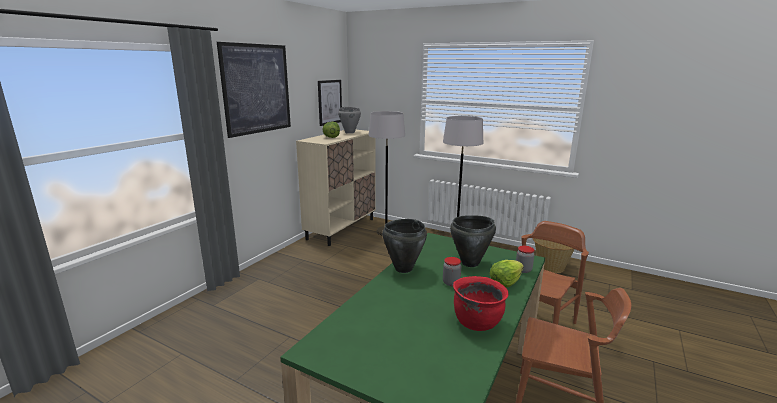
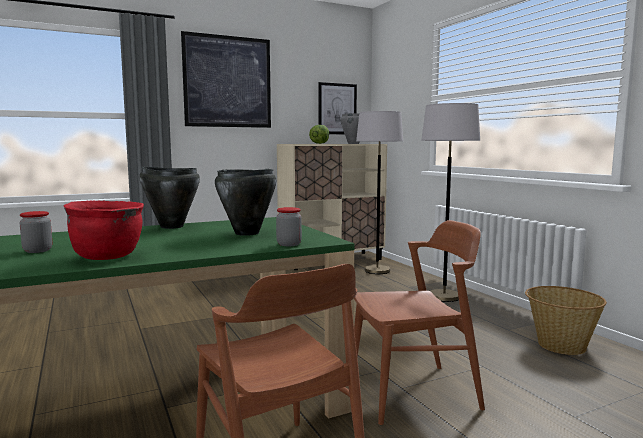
camera: 35 degrees right, 10 degrees down
jar [443,257,461,286] -> jar moved to [20,211,52,253]
lettuce [490,260,524,288] -> none

